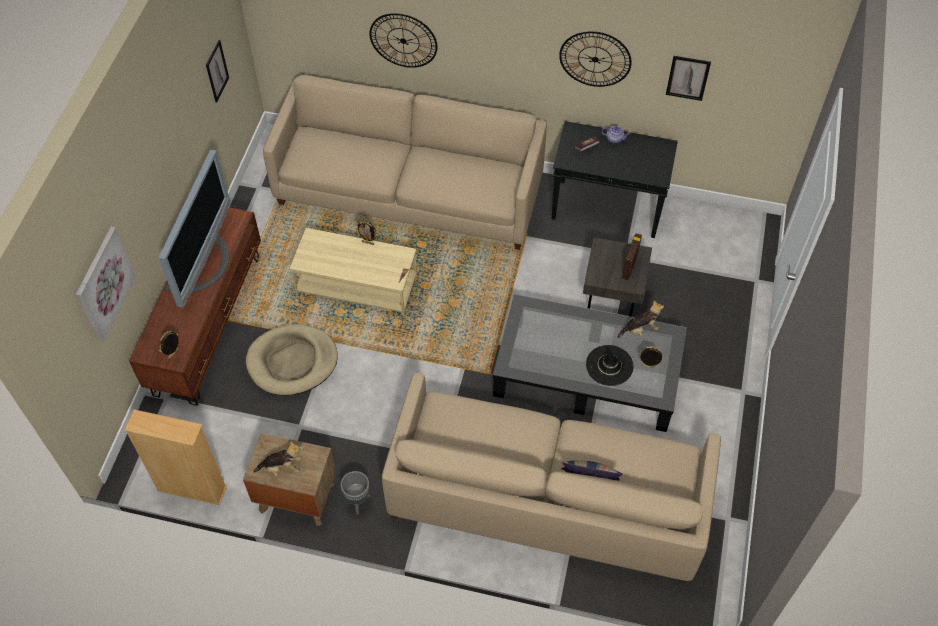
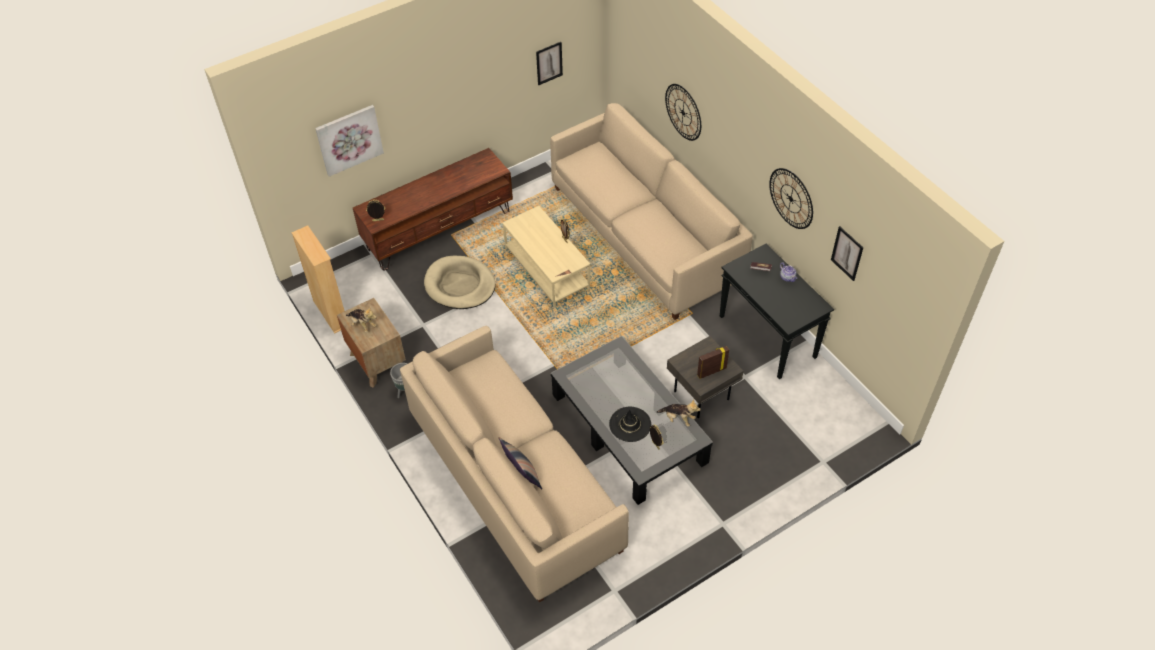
camera: 45 degrees right, 5 degrees down
television [159,150,231,308] -> none

